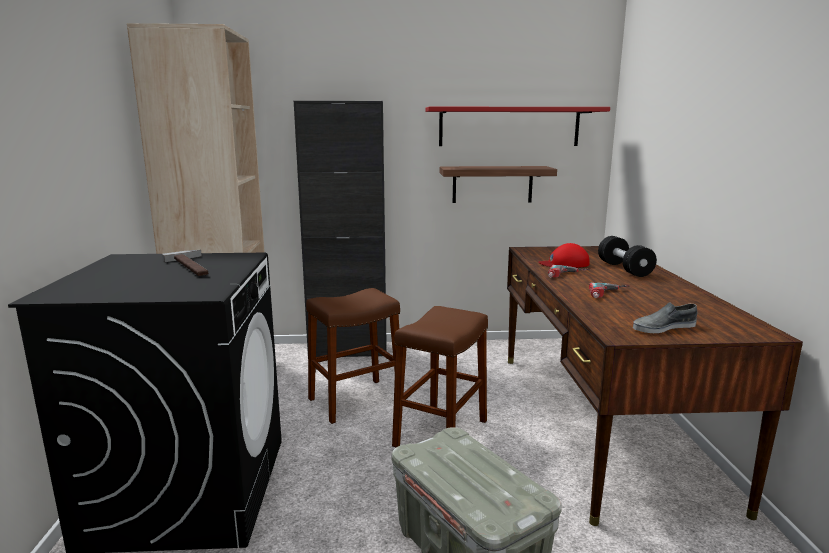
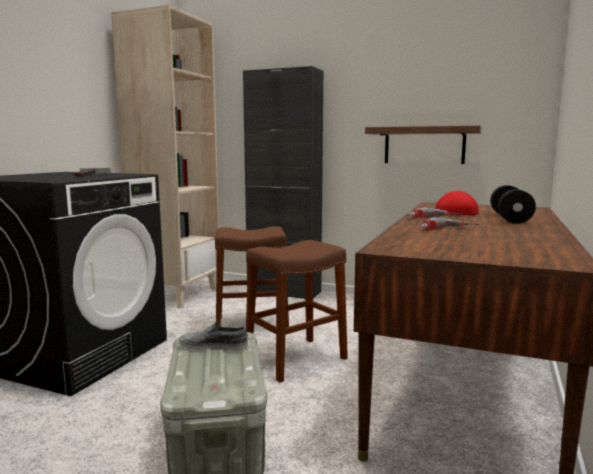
camera: 25 degrees right, 5 degrees down
red shelf [425,107,610,146] -> none
grey shoe [633,302,698,333] -> grey shoe moved to [179,322,248,351]

